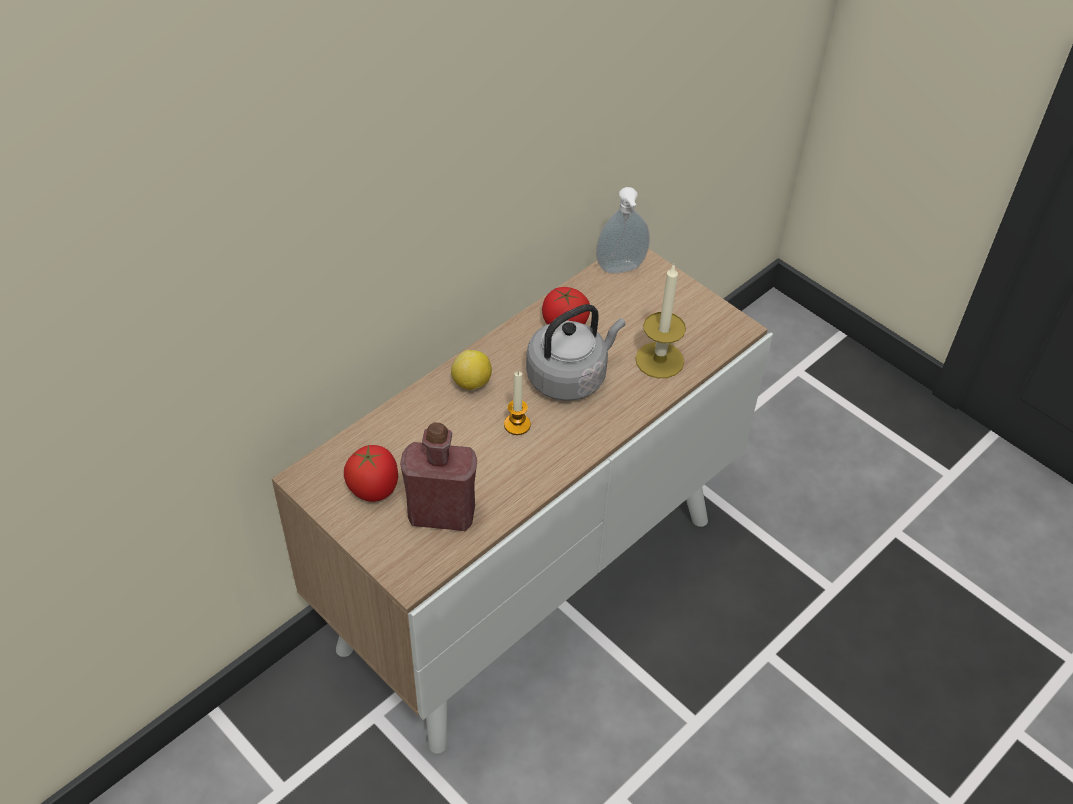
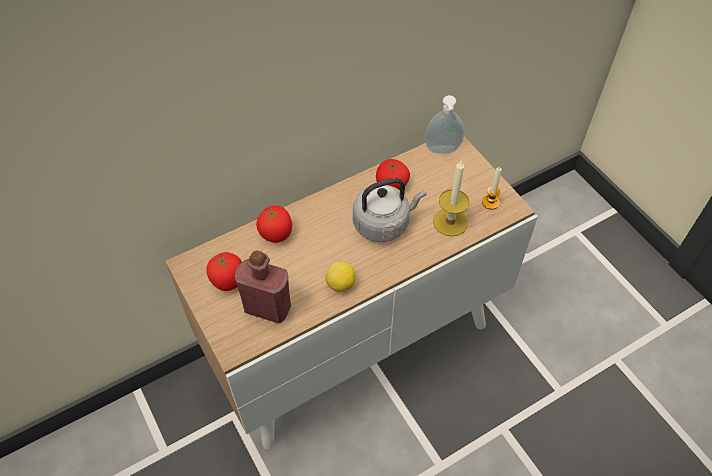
camera: 15 degrees right, 5 degrees up
lemon [451,350,492,391] -> lemon moved to [325,262,356,292]
candle [504,371,531,435] -> candle moved to [482,168,502,210]
none -> tomato [256,206,292,243]

